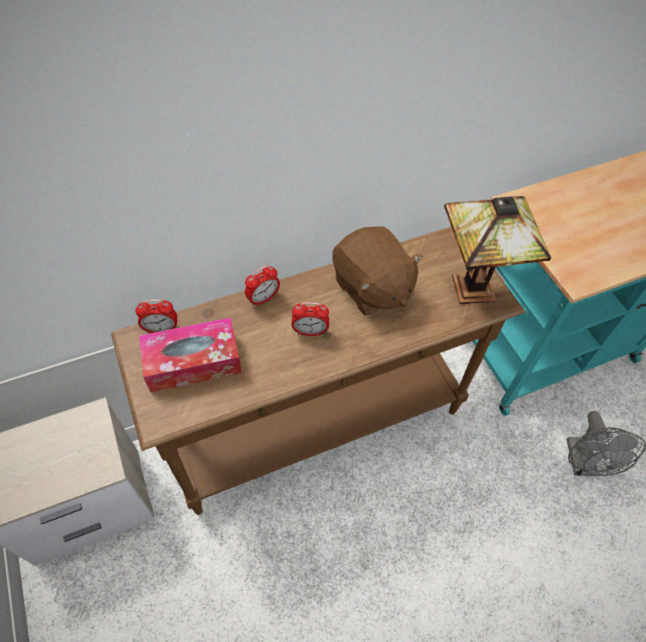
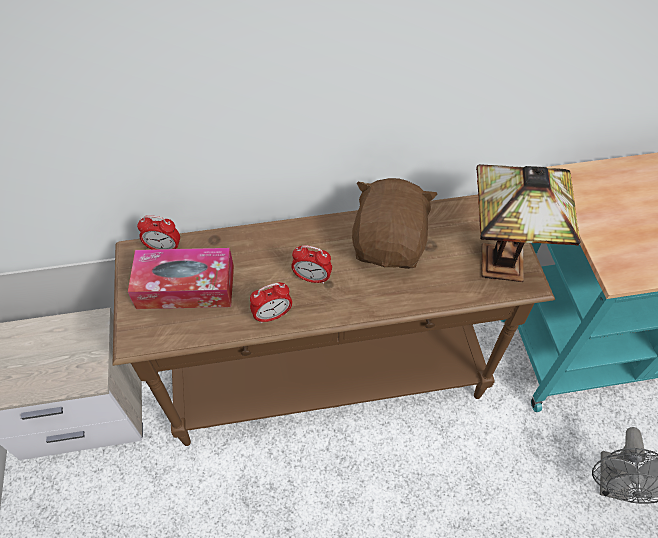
camera: 15 degrees right, 0 degrees up
alarm clock [245,265,280,307] -> alarm clock moved to [250,282,292,324]
brown plush toy [332,226,423,315] -> brown plush toy turned 150 degrees counterclockwise [352,178,438,269]

